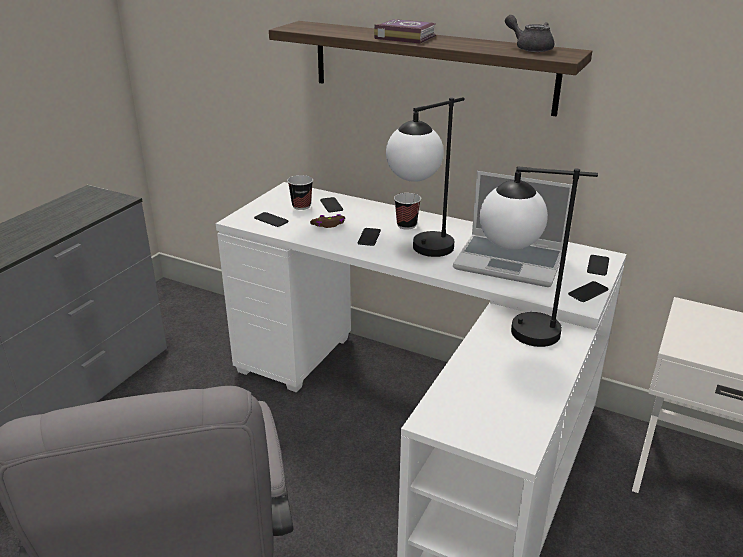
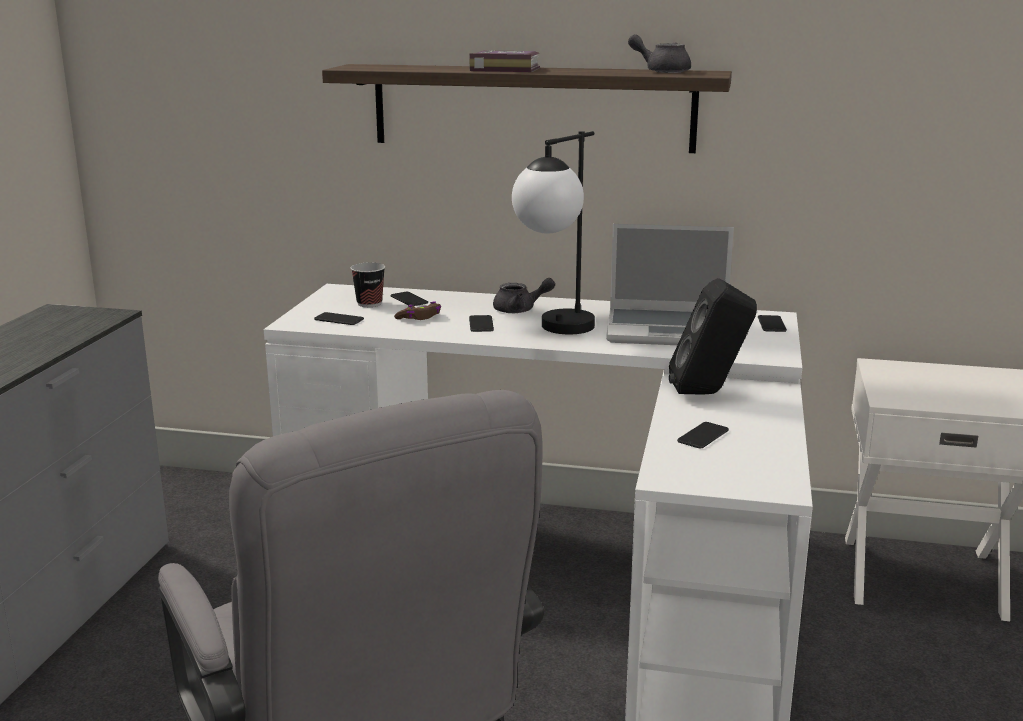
camera: 15 degrees left, 10 degrees down
cup [394,193,421,230] -> grey teapot [493,278,555,313]
table lamp [480,166,598,347] -> black speaker [669,278,757,395]
phone [568,281,609,302] -> phone moved to [677,422,729,449]

